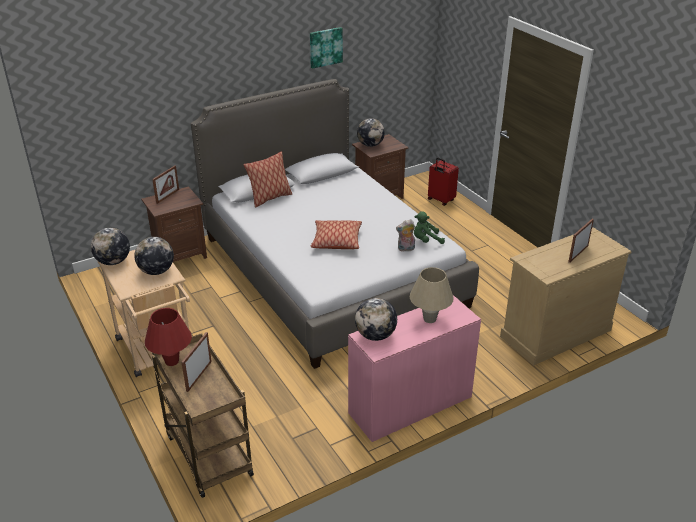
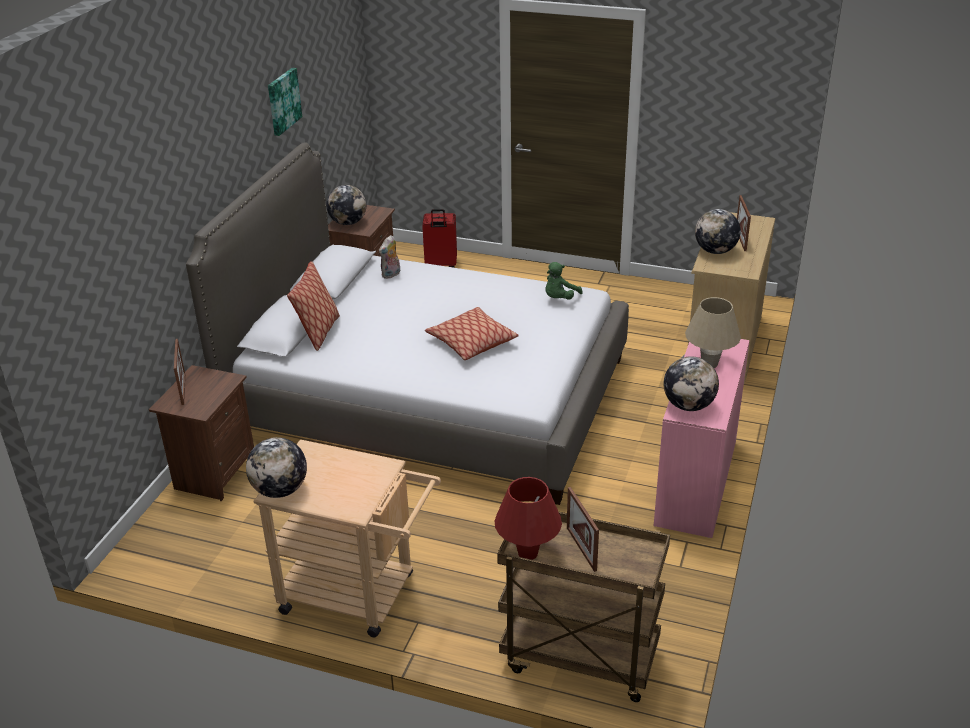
camera: 40 degrees left, 0 degrees up
globe [134,237,174,275] -> globe moved to [695,209,741,254]
plush toy [396,219,415,252] -> plush toy moved to [379,235,400,279]

